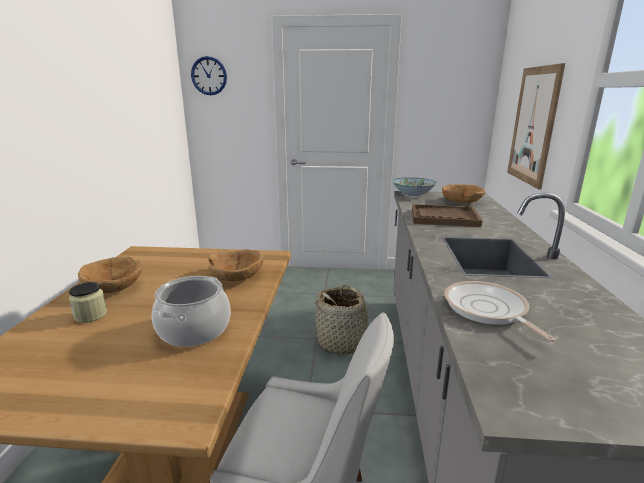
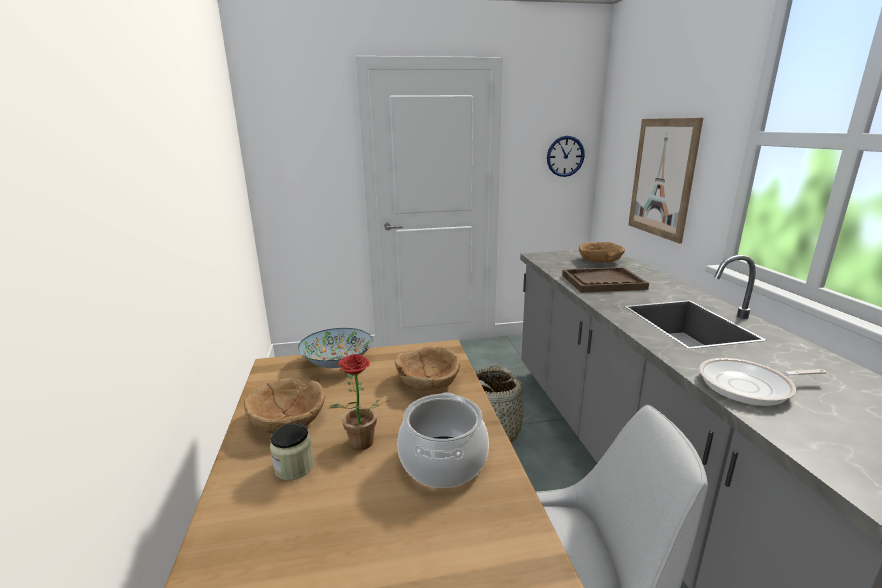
camera: 15 degrees left, 0 degrees up
wall clock [191,56,227,95] -> wall clock moved to [547,136,585,177]
bowl [392,177,437,196] -> bowl moved to [298,328,372,368]
frying pan [444,281,556,342] -> frying pan turned 60 degrees counterclockwise [699,358,827,406]
none -> potted plant [330,354,394,450]

